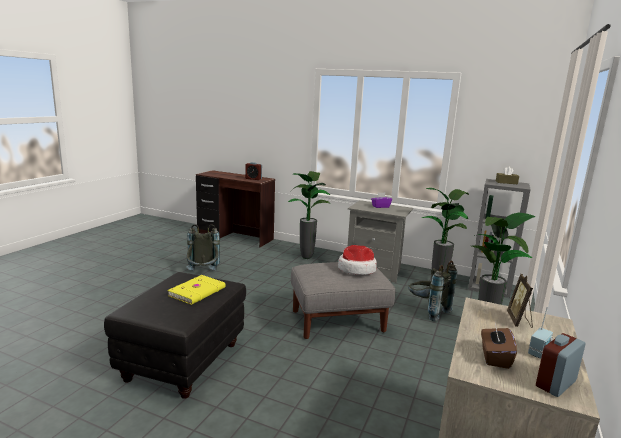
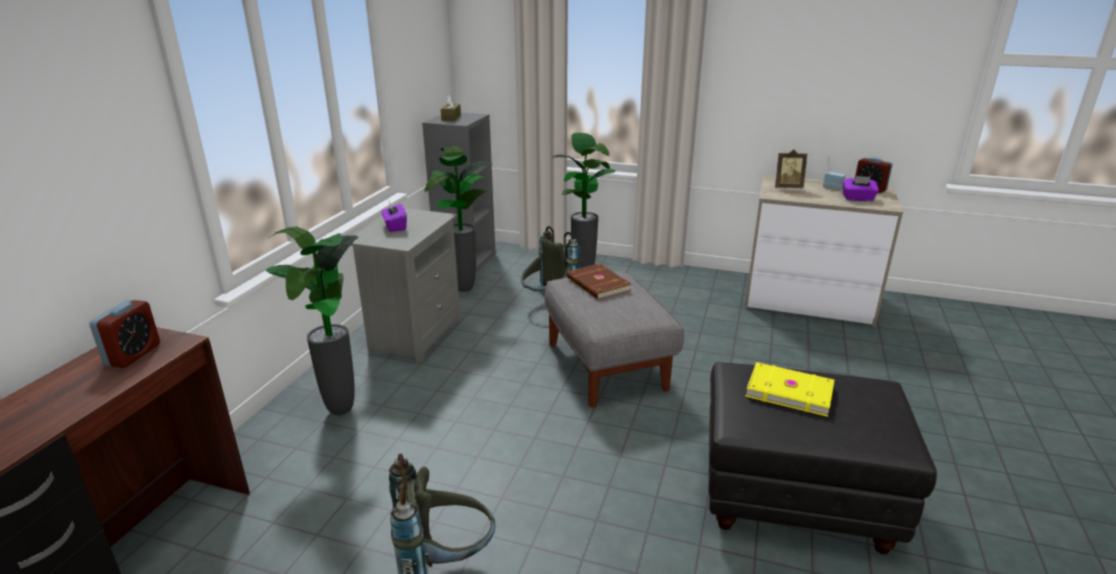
camera: 95 degrees left, 10 degrees up
hat [338,245,377,275] -> brown book [567,263,631,300]
brown tissue box [481,323,517,369] -> purple tissue box [842,176,879,201]

